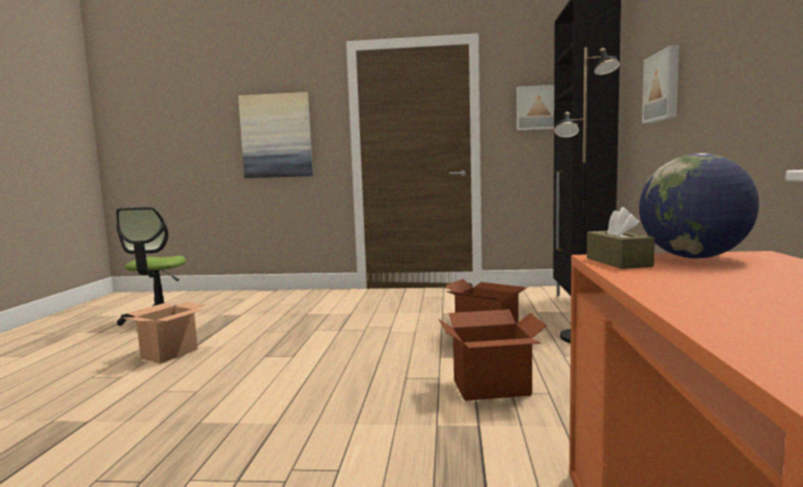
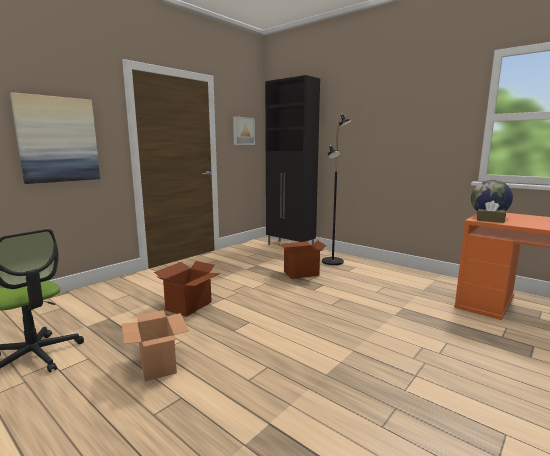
camera: 55 degrees left, 5 degrees up
cardboard box [438,309,547,401] -> cardboard box moved to [154,261,220,317]
picture [642,45,679,123] -> none

